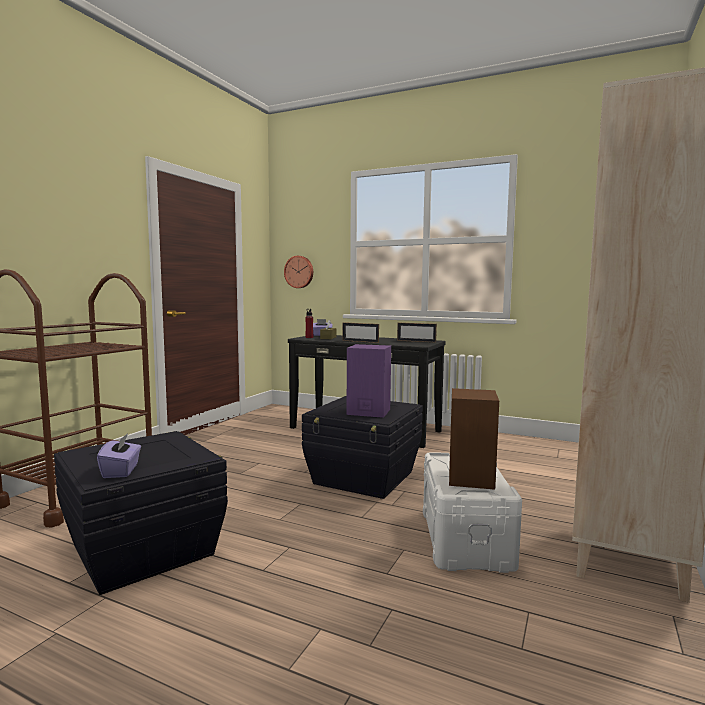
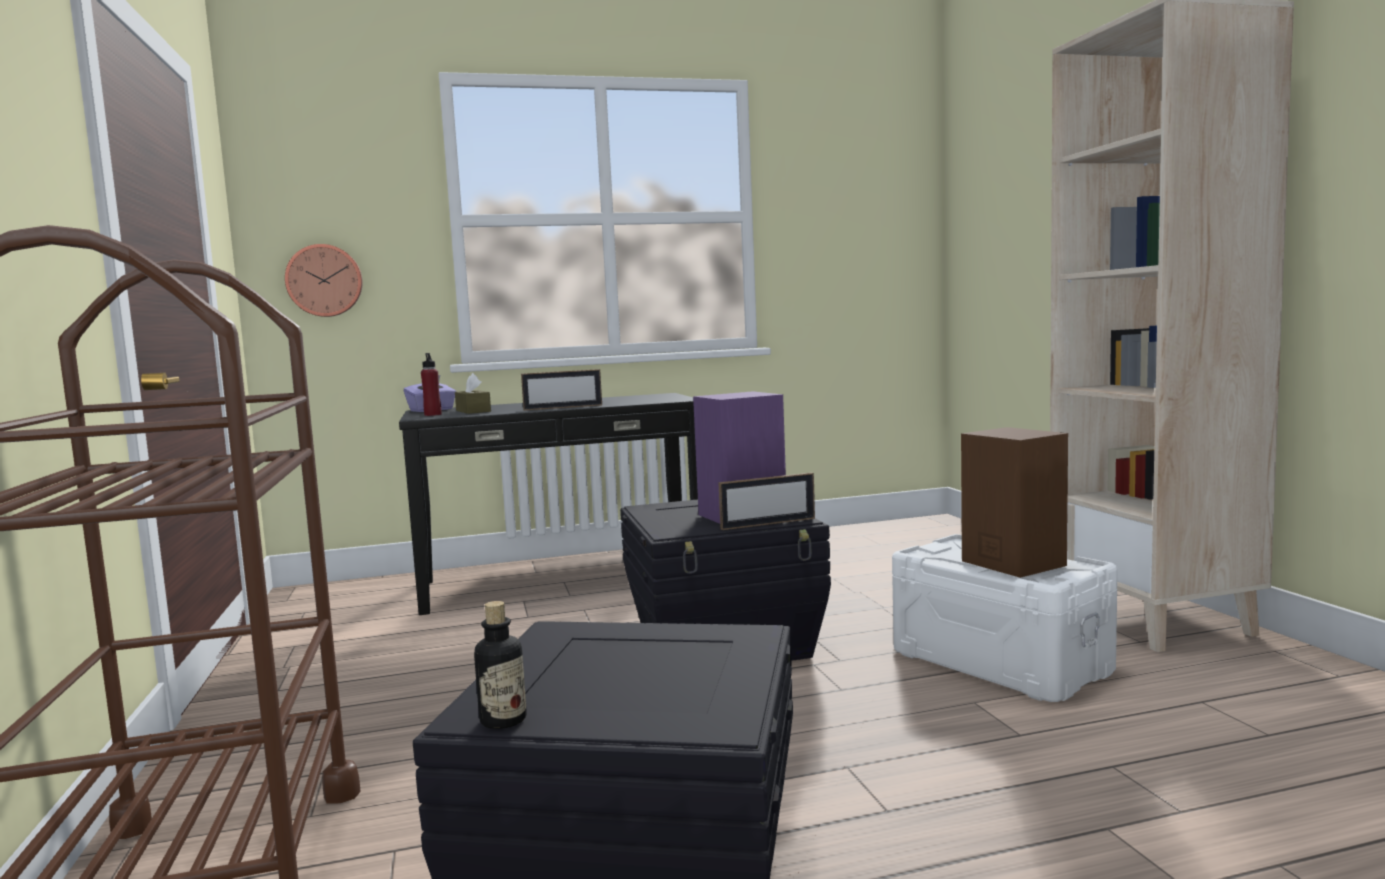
camera: 40 degrees left, 0 degrees up
purple tissue box [97,433,141,478] -> none
picture frame [397,323,437,342] -> picture frame moved to [718,472,815,530]
none -> bottle [474,601,527,729]

